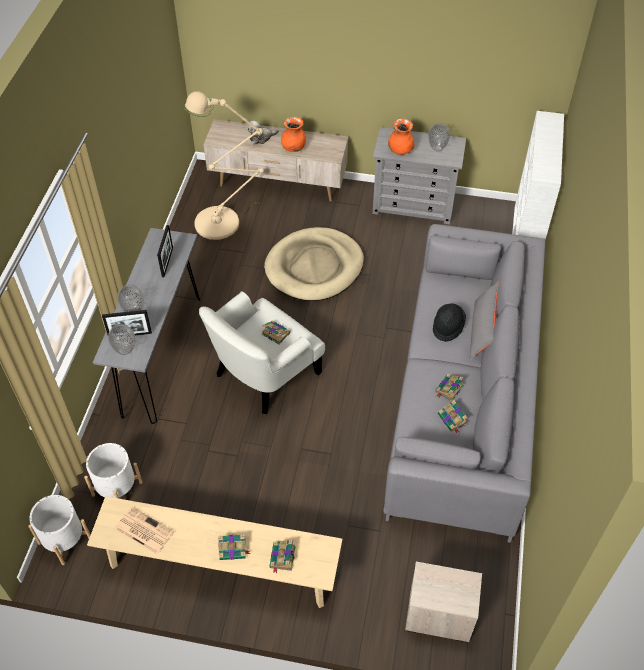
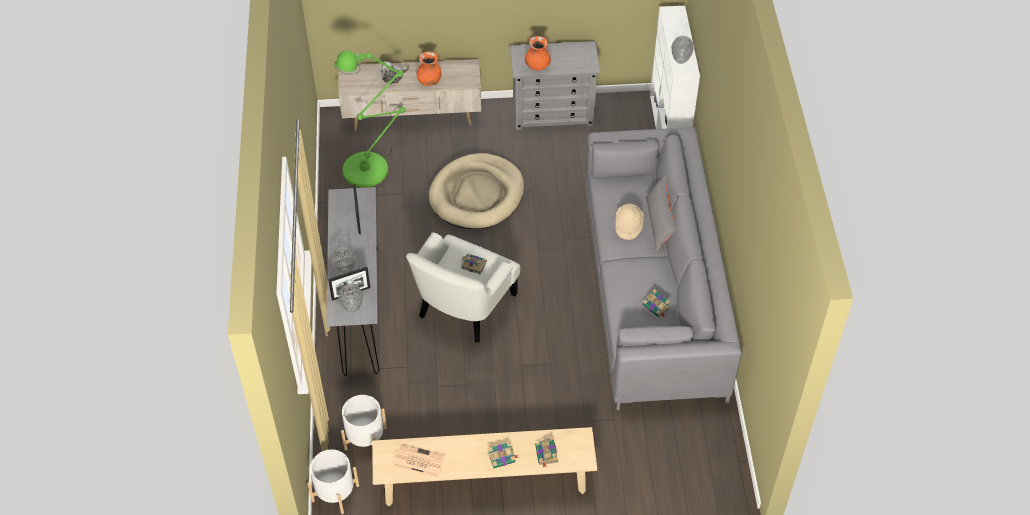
camera: 15 degrees left, 0 degrees up
beige floor lamp [184,91,264,240] -> green floor lamp [334,50,405,188]
nightstand [405,562,482,643] -> none
vase [428,123,450,151] -> vase moved to [671,36,694,64]
black hat [433,303,466,342] -> beige hat [615,204,643,240]
book [435,374,464,401] -> none

